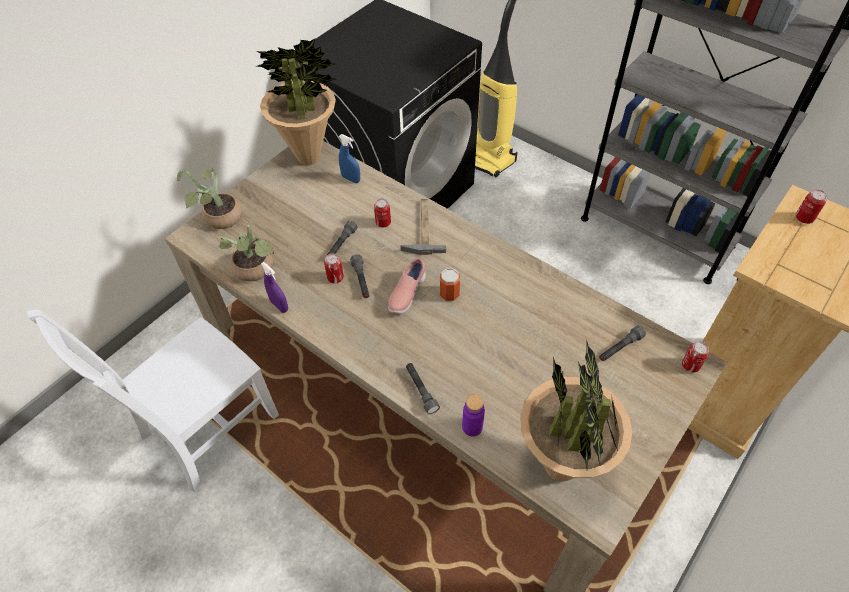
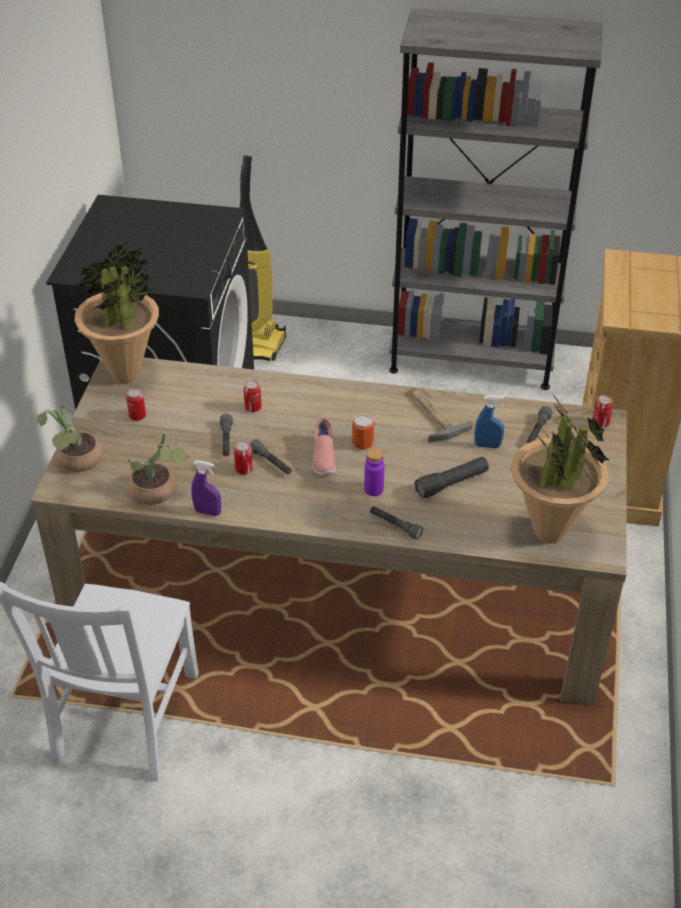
camera: 30 degrees left, 10 degrees down
blue spray bottle [339,134,360,183] -> blue spray bottle moved to [474,395,504,448]
hammer [400,199,446,255] -> hammer moved to [410,388,473,442]
purple bottle [462,394,485,436] -> purple bottle moved to [364,448,384,496]
can [796,189,827,224] -> can moved to [126,388,146,421]
none -> black flashlight [414,457,489,498]

